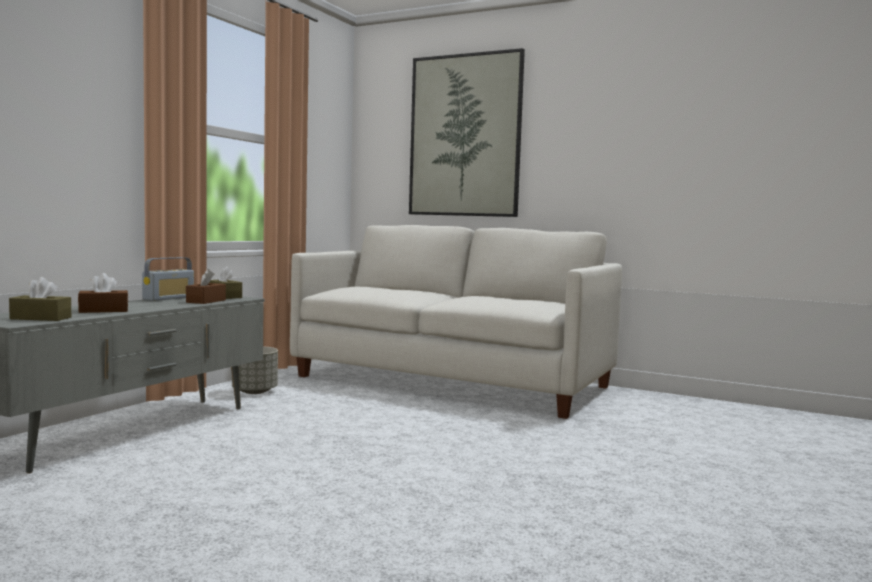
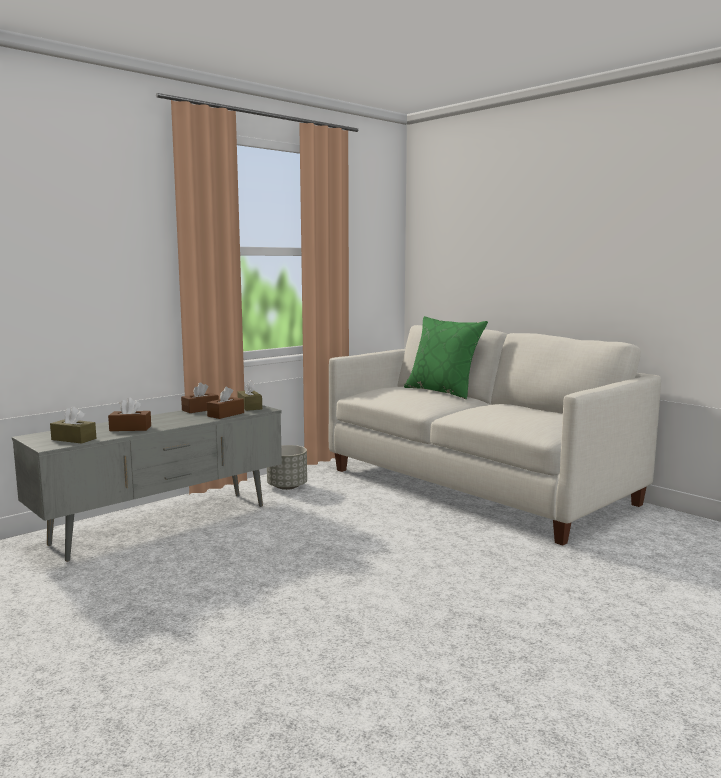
camera: 20 degrees right, 5 degrees up
radio [142,257,194,301] -> brown tissue box [181,382,219,413]
picture [409,48,525,217] -> none
none -> green pillow [404,316,488,399]

